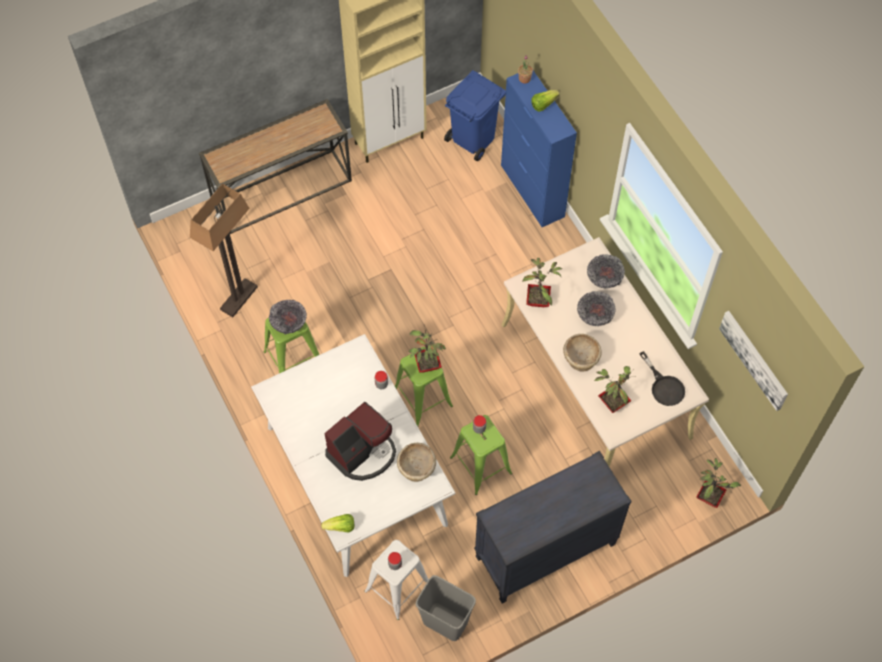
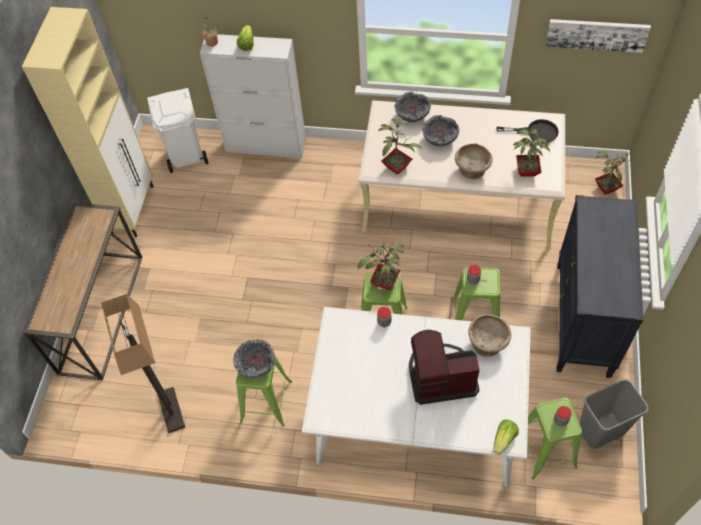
camera: 50 degrees left, 5 degrees down
coffee machine [324,402,396,481] -> coffee machine turned 90 degrees counterclockwise [409,330,480,405]
white stool [365,540,429,620] -> green stool [527,397,582,479]
blue trash can [444,70,506,161] -> white trash can [147,88,208,173]
blue cabinet [501,71,577,227] -> white cabinet [200,34,306,158]

